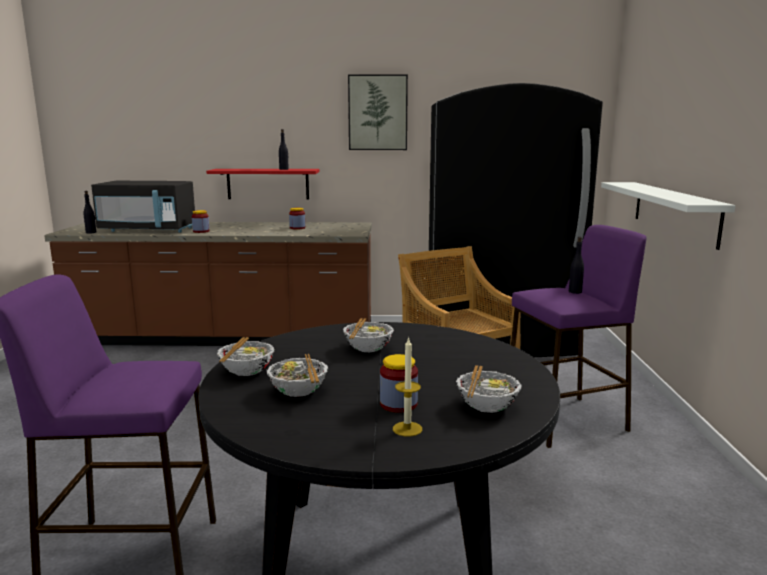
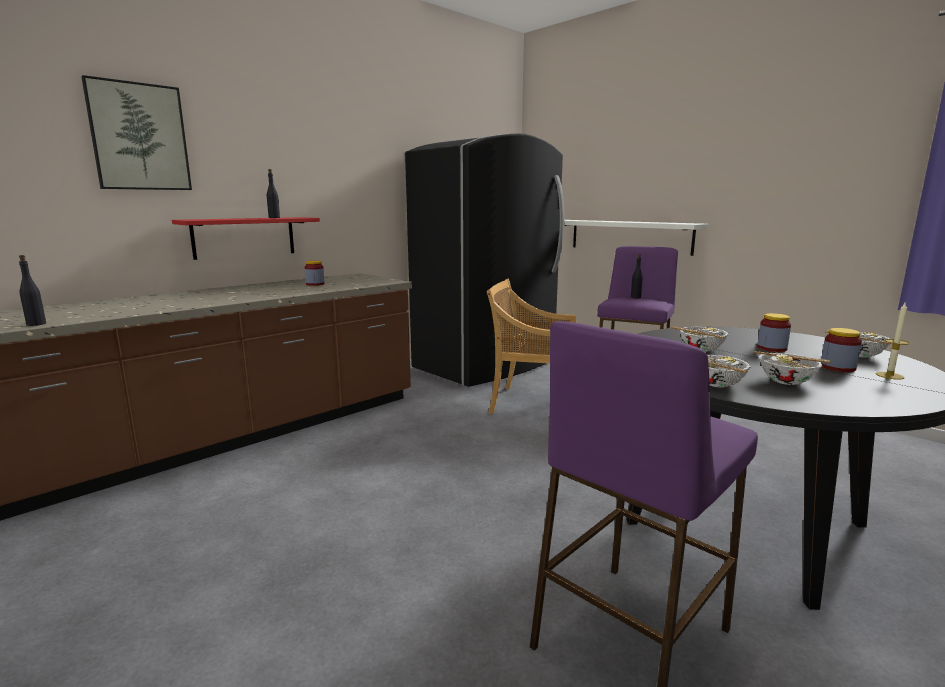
camera: 45 degrees left, 0 degrees up
black microwave [91,181,195,233] -> none
jar [192,210,210,233] -> jar moved to [757,313,791,352]
picture [348,74,408,150] -> picture moved to [81,75,192,190]

